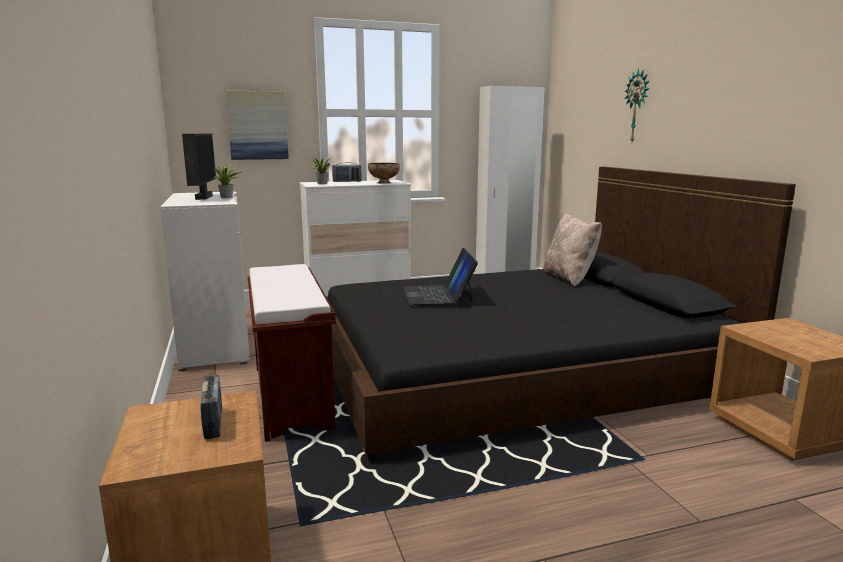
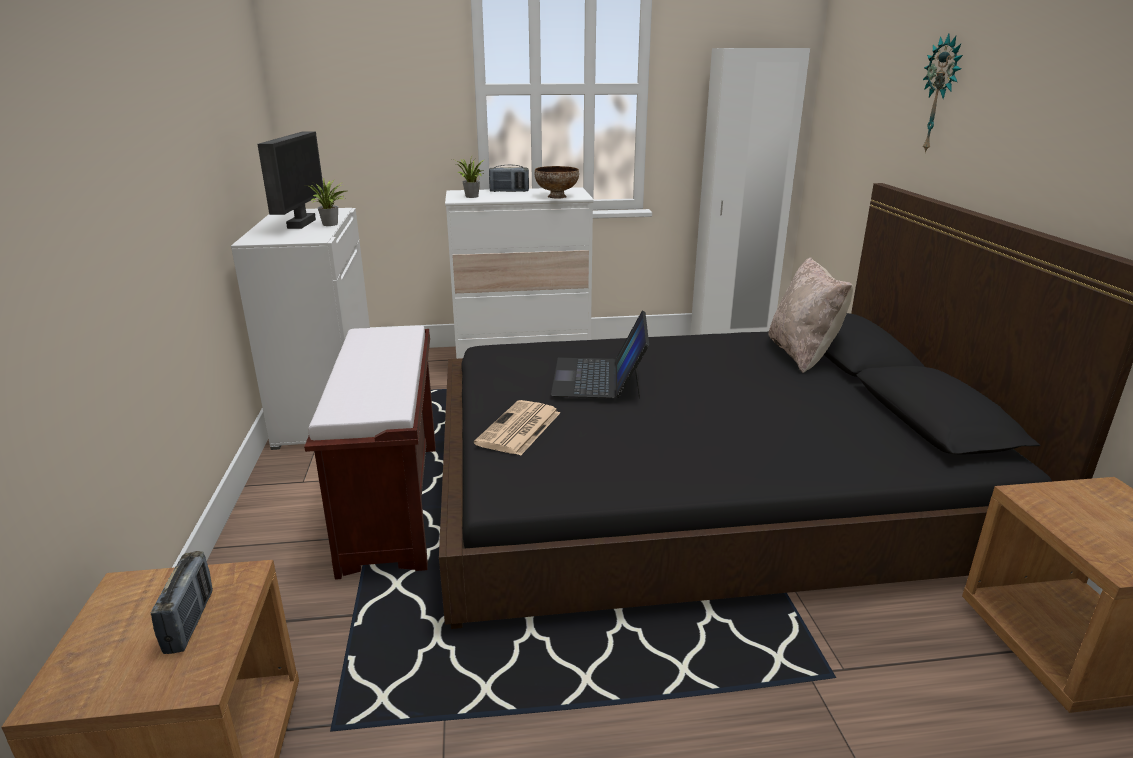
camera: 10 degrees right, 10 degrees up
picture [226,91,289,160] -> none
none -> newspaper [474,400,560,455]

